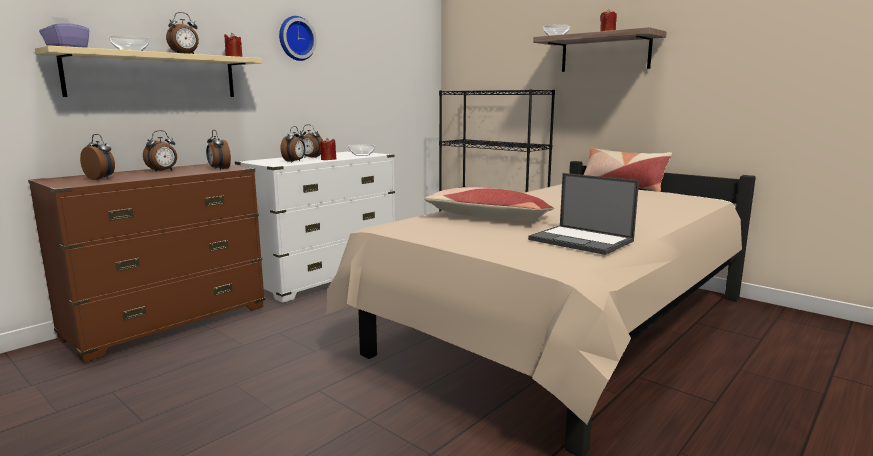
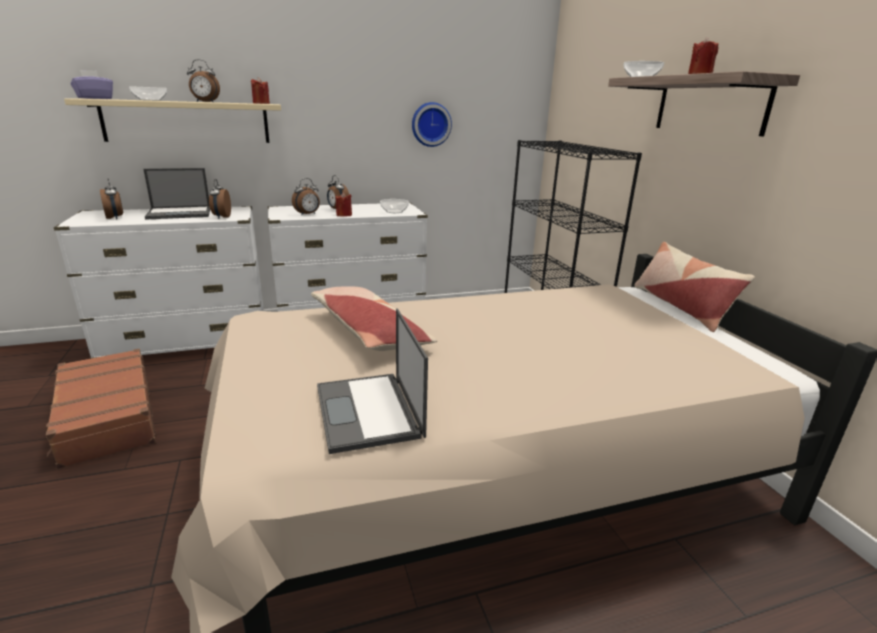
camera: 30 degrees right, 10 degrees up
brown dresser [28,163,265,363] -> white dresser [54,206,264,359]
alarm clock [143,130,177,172] -> laptop [143,168,210,220]
wall clock [279,16,317,61] -> wall clock moved to [412,102,452,147]
none -> brown suitcase [46,349,156,469]

